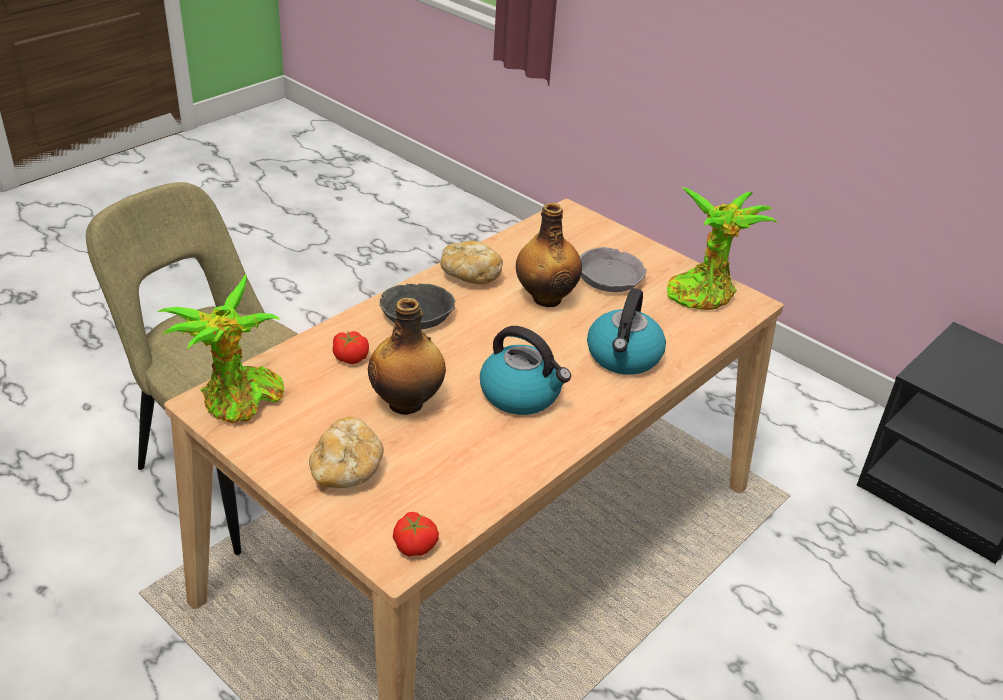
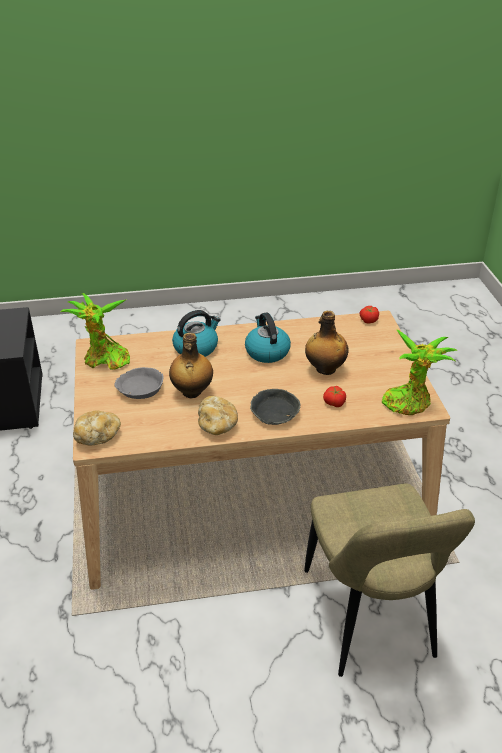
camera: 140 degrees left, 0 degrees up
bread [309,417,384,488] -> bread moved to [73,411,121,445]

